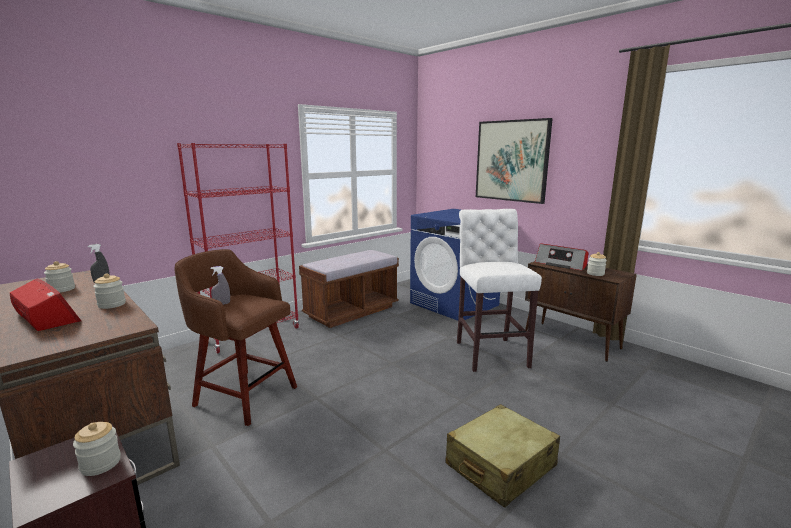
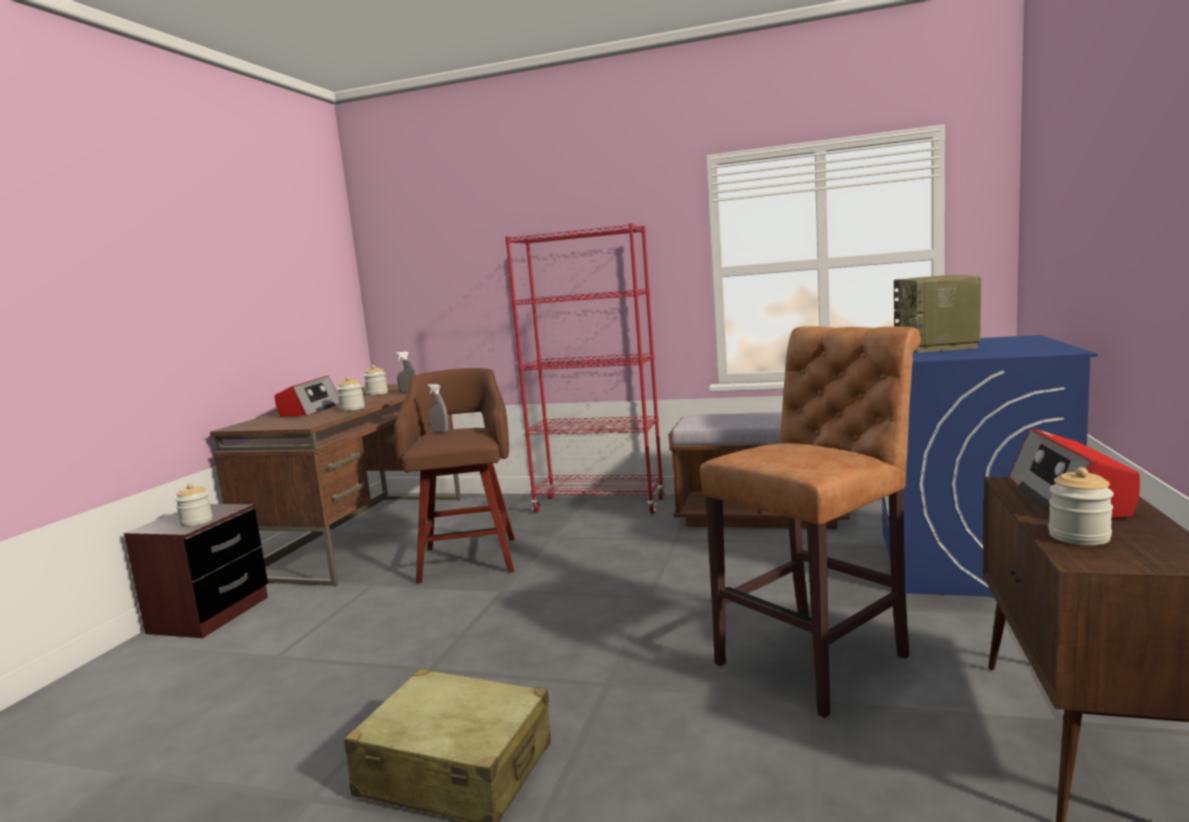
camera: 60 degrees right, 5 degrees down
white stool [457,209,542,372] -> brown stool [700,326,921,718]
picture [476,118,553,204] -> none
none -> radio [894,275,982,353]

